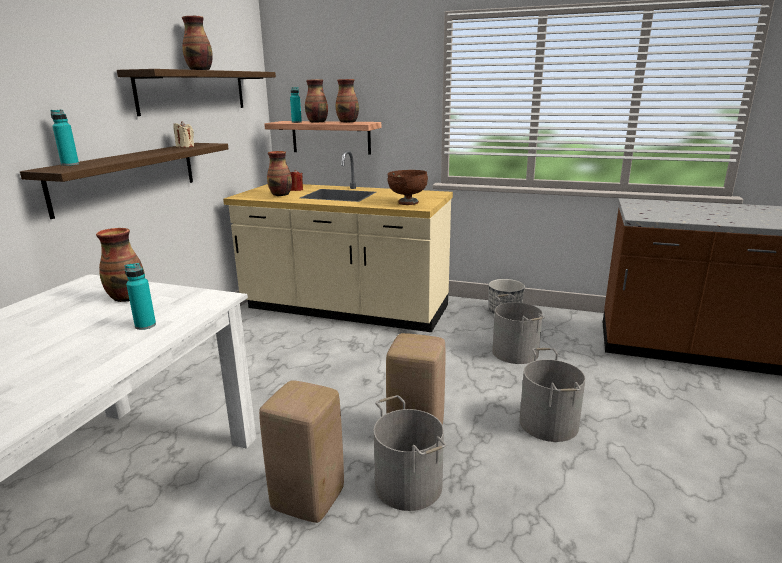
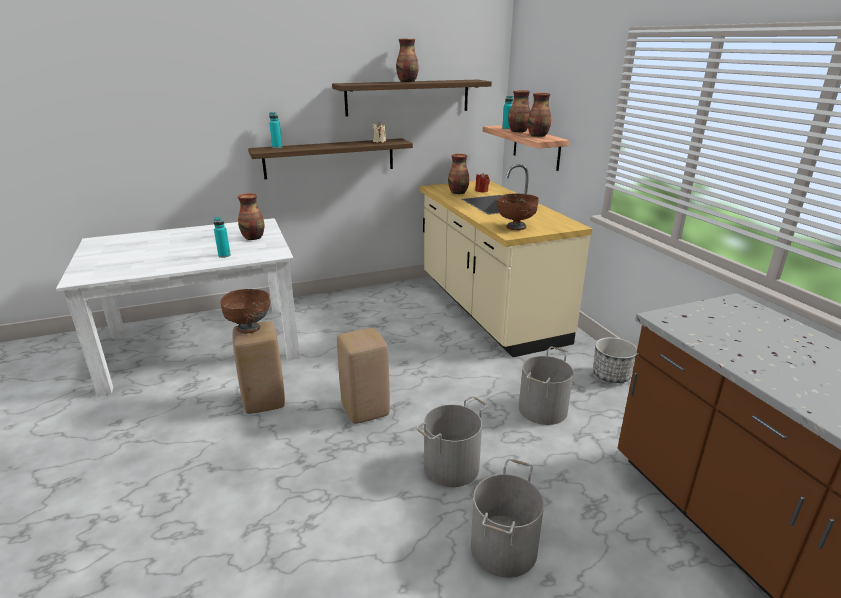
camera: 50 degrees right, 5 degrees up
grey bucket [374,395,446,511] -> grey bucket moved to [471,459,544,578]
none -> brown bowl [220,289,270,334]

